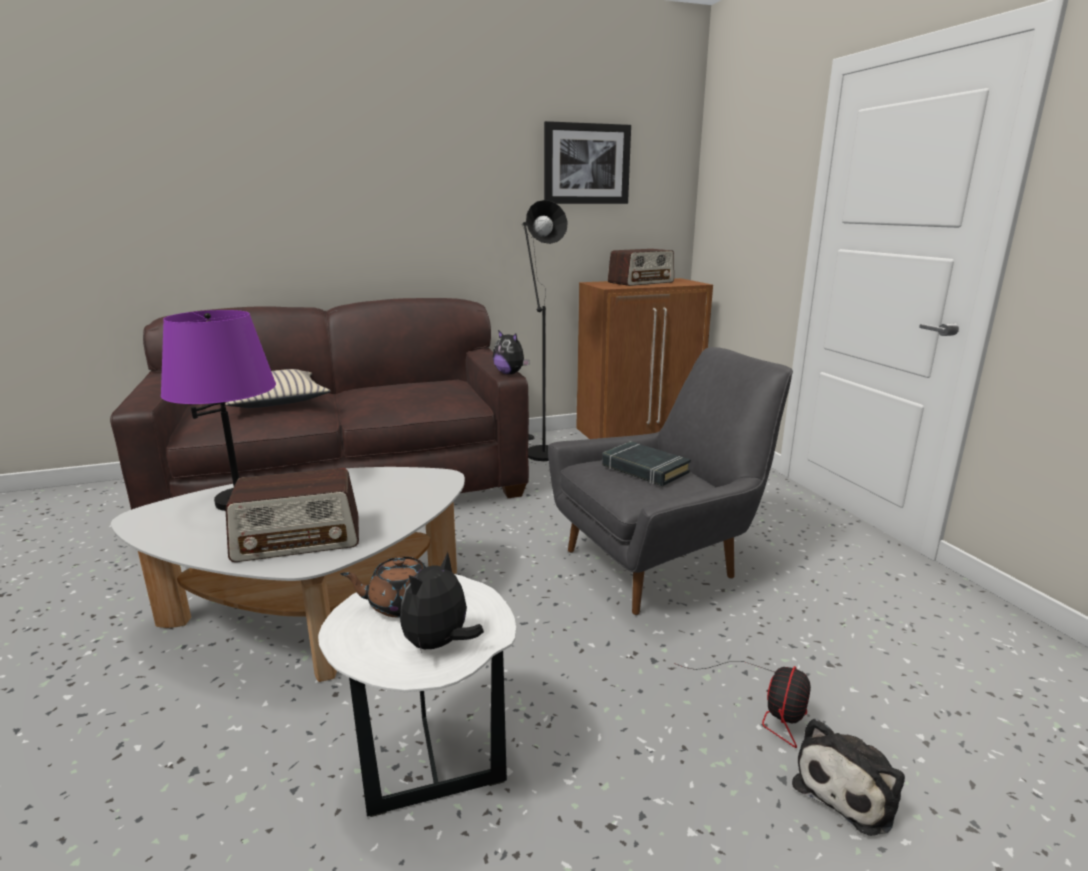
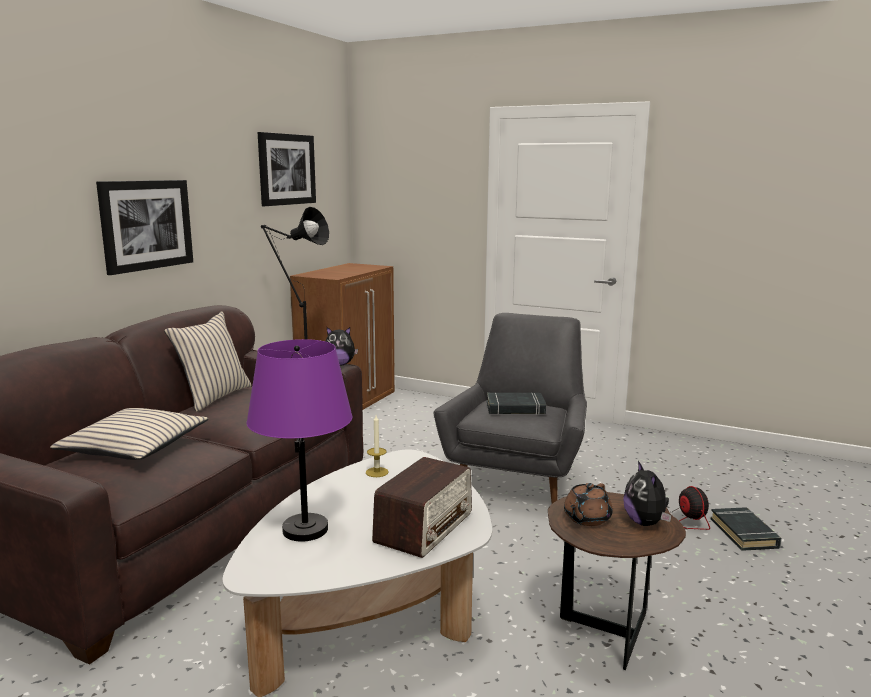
camera: 45 degrees left, 5 degrees down
white side table [318,574,516,817] -> brown side table [548,492,686,670]
radio [608,249,674,286] -> none
plush toy [792,718,905,836] -> black book [711,507,781,551]
none -> picture [96,180,193,275]
none -> beige pillow [164,311,252,412]
none -> candle [366,415,389,477]

